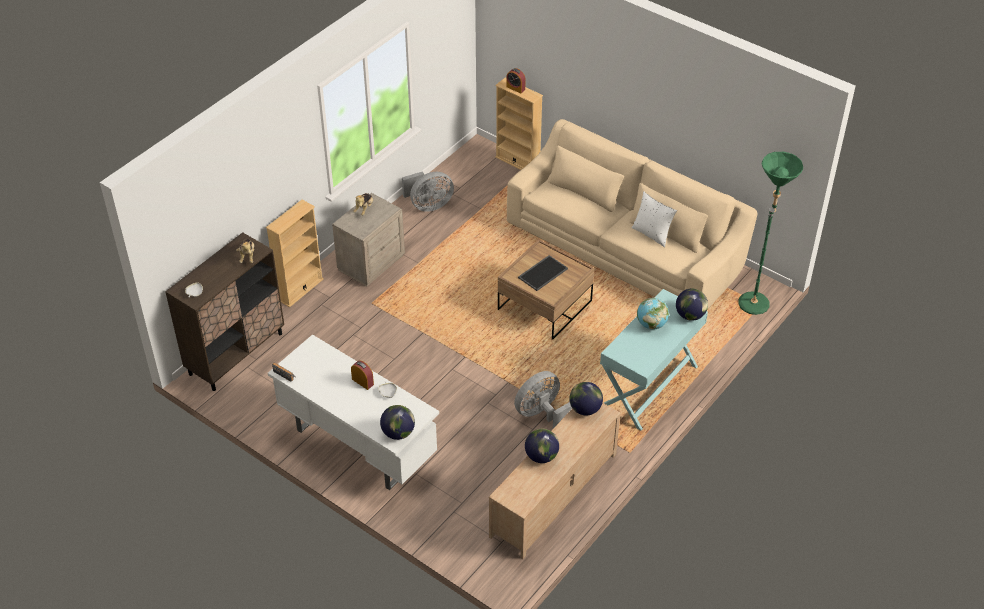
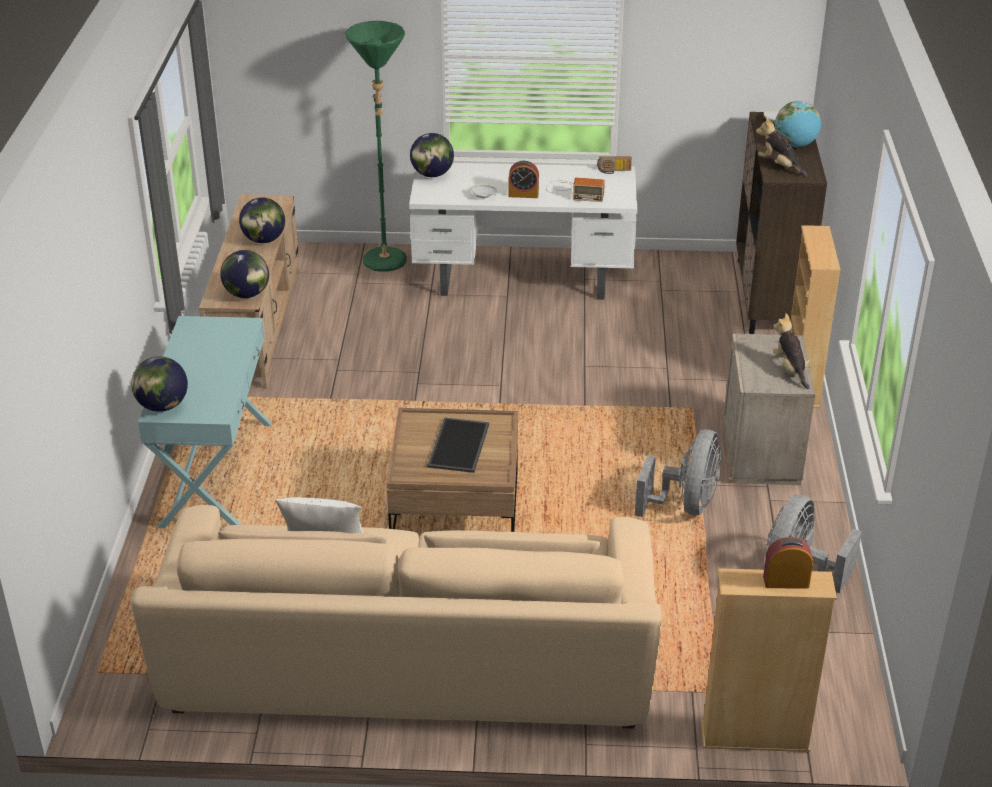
camera: 145 degrees right, 10 degrees down
grey fan [514,371,572,428] -> grey fan moved to [635,429,721,517]
globe [637,298,669,329] -> globe moved to [775,101,821,147]
green floor lamp [738,152,803,315] -> green floor lamp moved to [345,21,407,272]
none -> radio [546,178,605,202]

